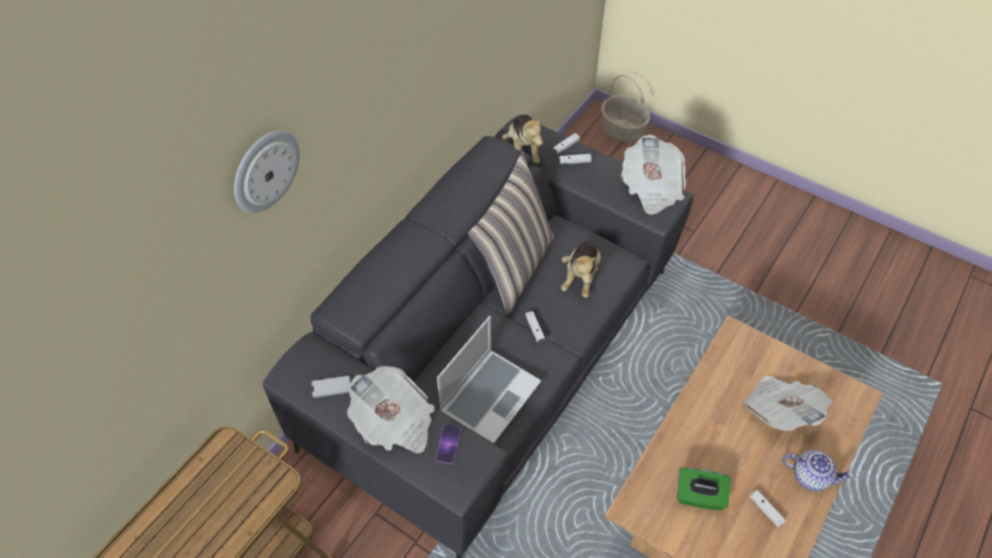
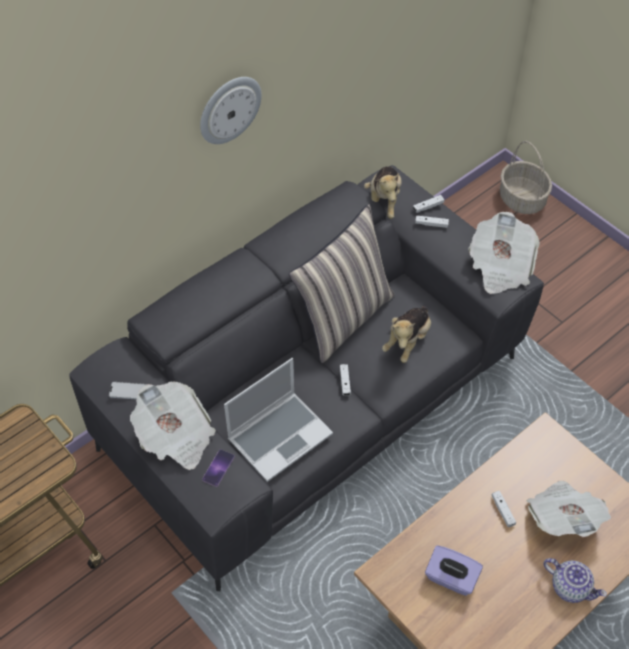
camera: 15 degrees right, 0 degrees up
wall clock [234,130,300,213] -> wall clock moved to [200,77,262,144]
green tissue box [677,468,731,510] -> purple tissue box [425,545,483,596]
white game controller [750,490,786,527] -> white game controller moved to [491,491,516,527]

